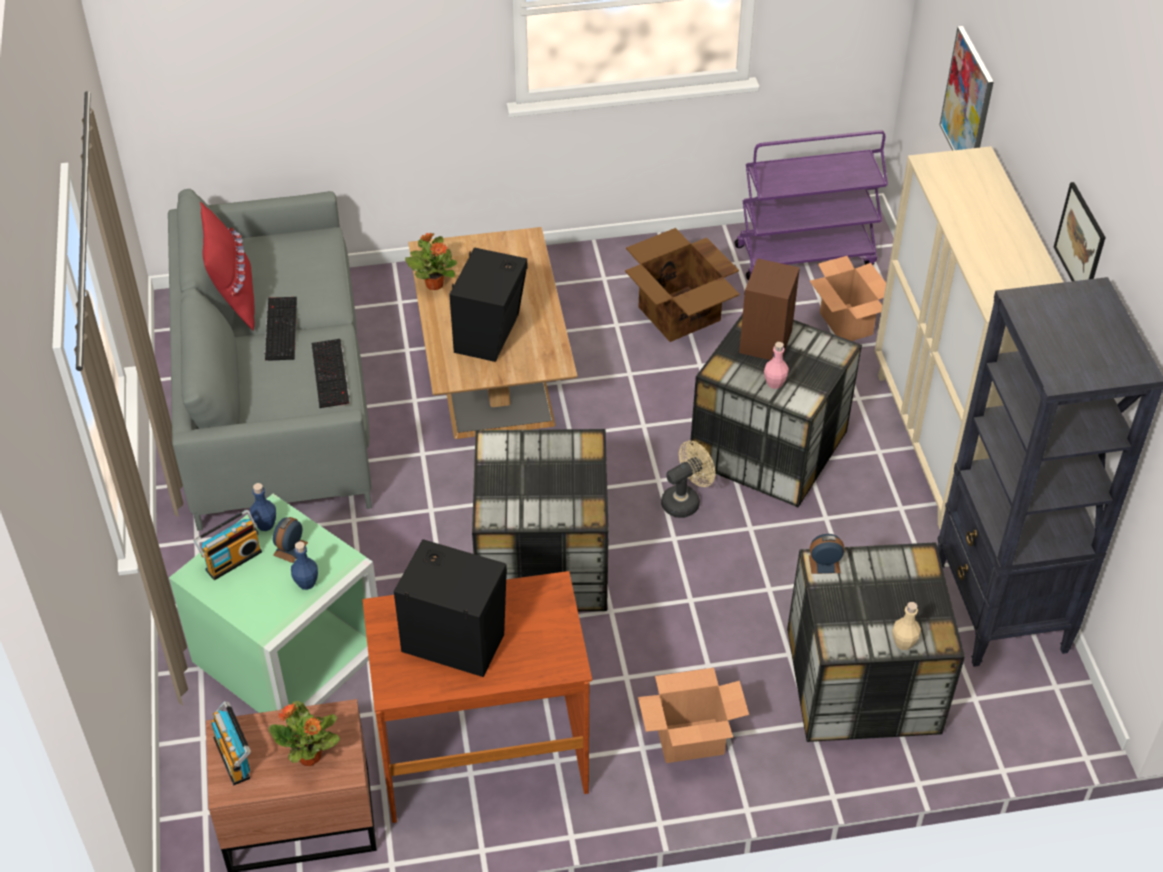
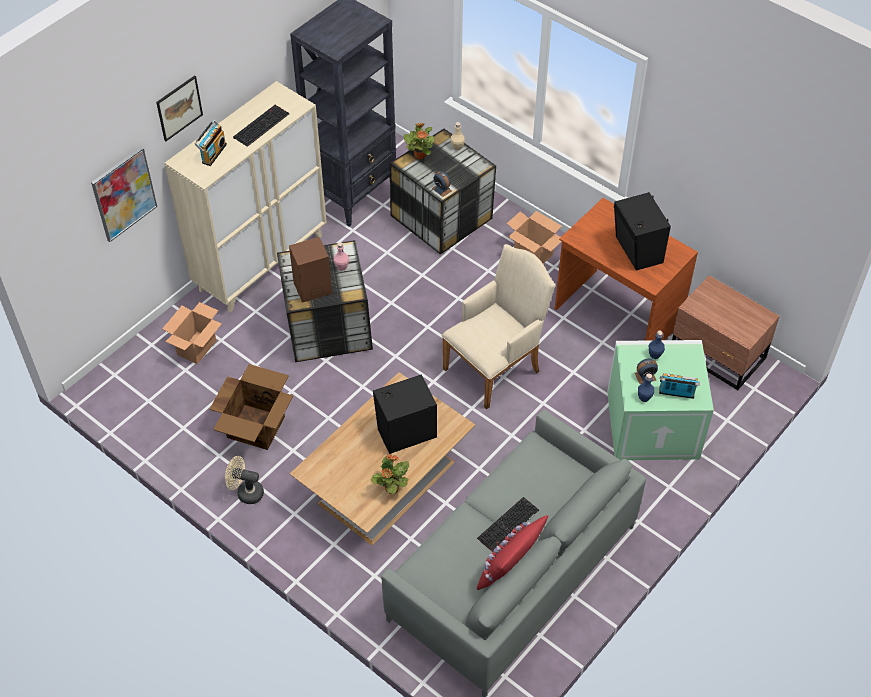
camera: 130 degrees left, 5 degrees up
radio [211,701,251,785] -> radio moved to [195,120,227,166]
potted plant [268,701,340,766] -> potted plant moved to [403,123,435,159]
keyboard [311,339,350,408] -> keyboard moved to [233,105,289,147]
storage box [472,429,609,611] -> beige armchair [442,244,556,409]
beige fan [661,441,715,518] -> beige fan moved to [225,456,264,504]
purple cart [734,130,888,280] -> none
picture [1054,182,1106,281] -> picture moved to [156,75,203,141]

